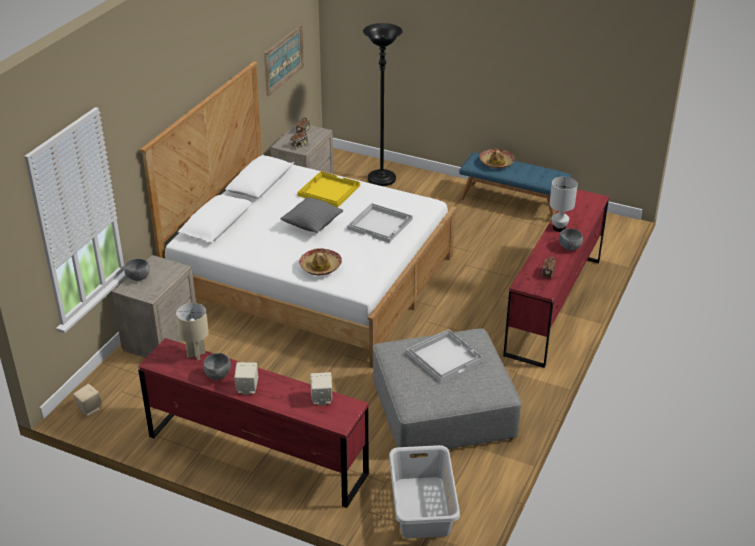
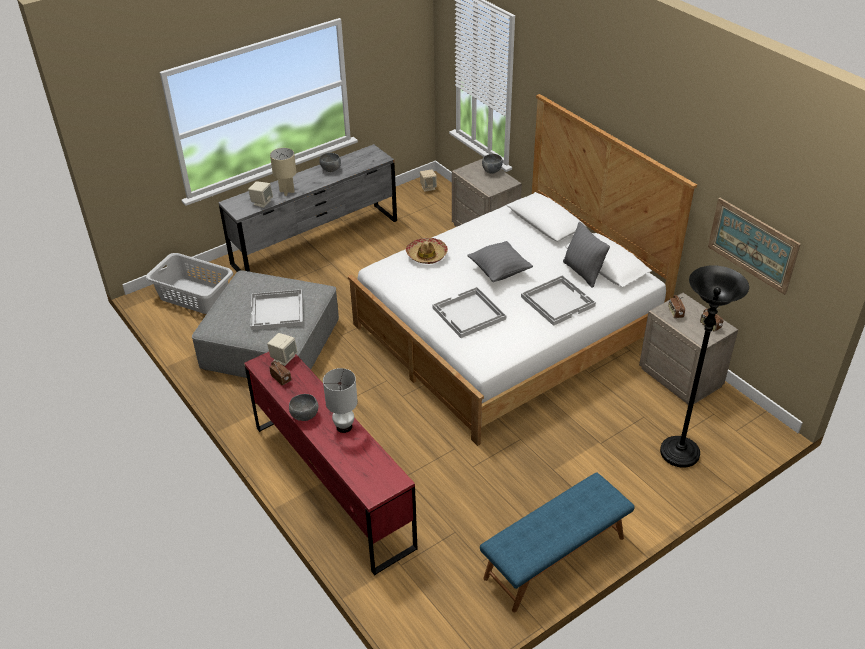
camera: 120 degrees right, 5 degrees up
red dresser [138,338,369,508] -> grey dresser [218,144,397,272]
beige table lamp [176,303,209,361] -> beige table lamp moved to [270,148,296,196]
beige speaker [234,362,258,395] -> beige speaker moved to [267,333,298,366]
yellow tray [297,171,360,208] -> white tray [521,275,596,326]
hat [479,149,515,168] -> none
none -> grey pillow [563,222,610,288]

